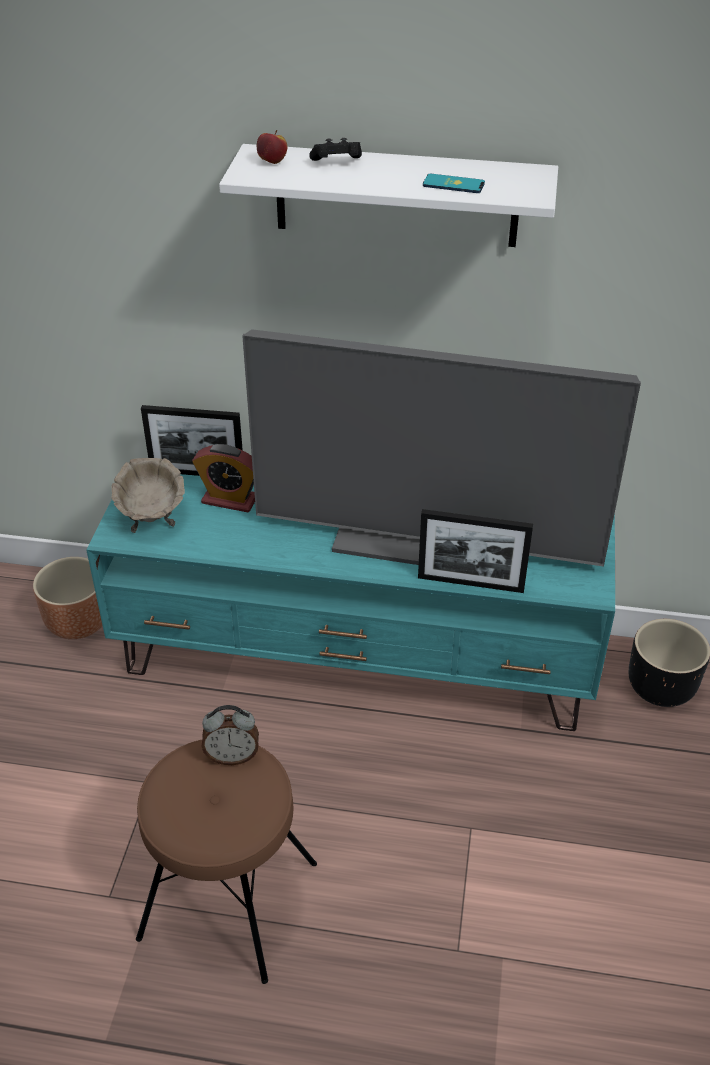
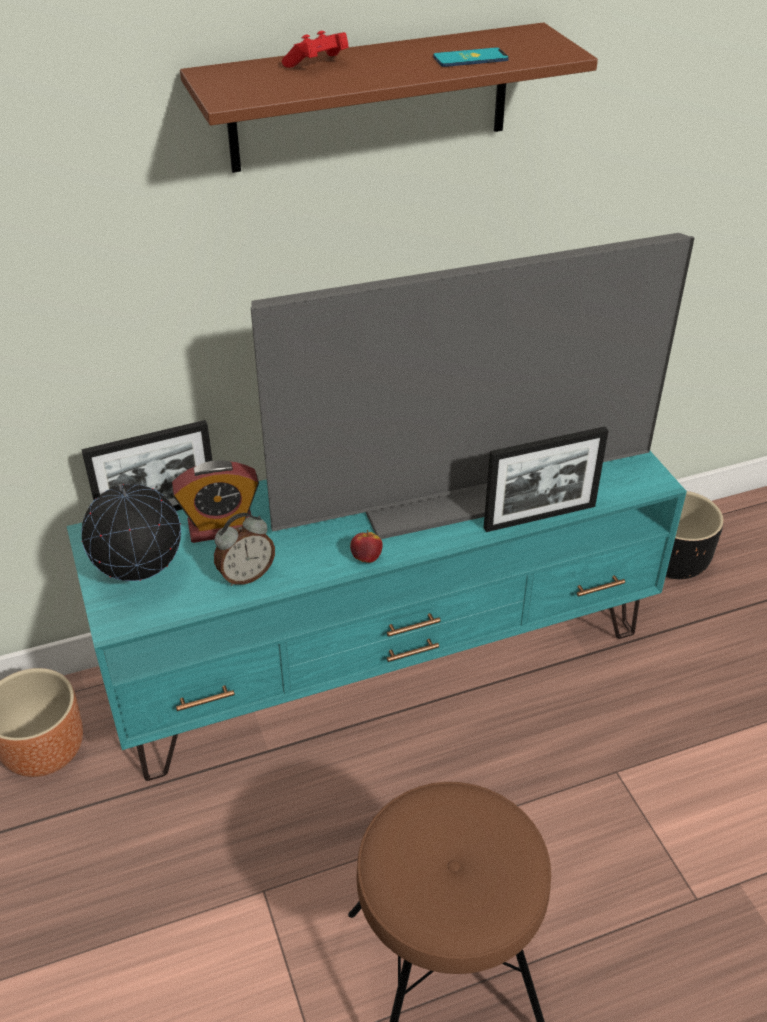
camera: 30 degrees left, 0 degrees up
beige bowl [111,458,185,533] -> globe [81,484,181,581]
alarm clock [202,705,259,765] -> alarm clock moved to [214,513,275,586]
white shelf [219,144,558,247] -> brown shelf [180,22,598,173]
apple [257,130,288,164] -> apple moved to [350,530,383,563]
black game controller [309,138,362,161] -> red game controller [282,31,349,68]

